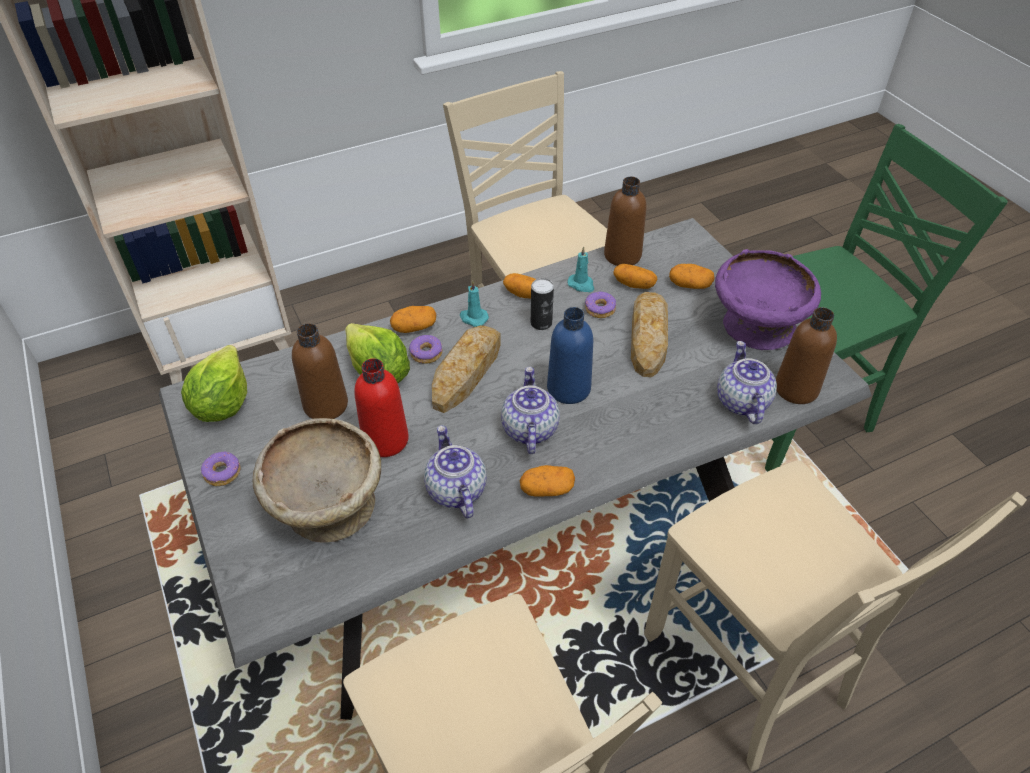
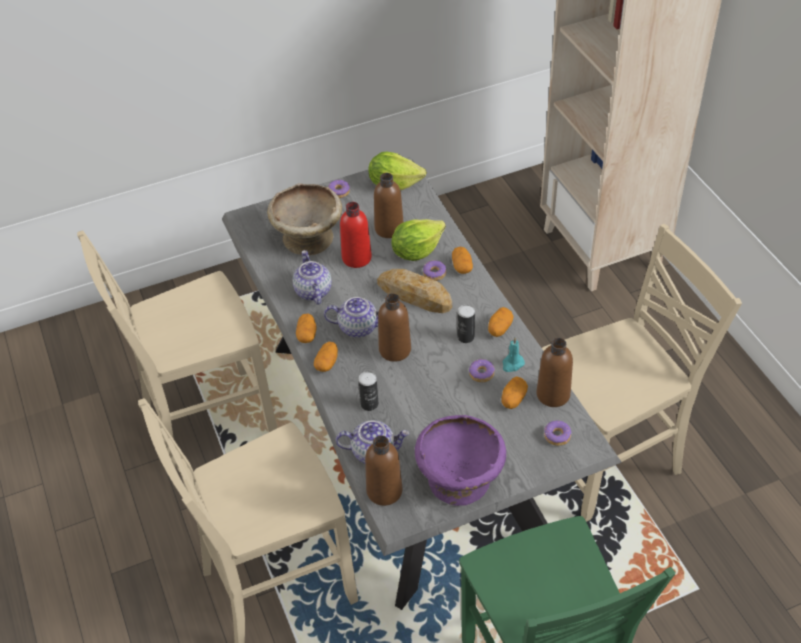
camera: 95 degrees right, 0 degrees up
teapot [424,425,487,518] -> teapot turned 90 degrees counterclockwise [292,250,332,305]
turquoise candle [460,281,489,327] -> none
blue bottle [547,307,593,404] -> brown bottle [378,293,411,362]
bread [631,292,668,377] -> none
potato [669,264,714,289] -> potato moved to [314,342,338,372]
none -> can [358,371,379,411]
none -> donut [544,421,571,446]

